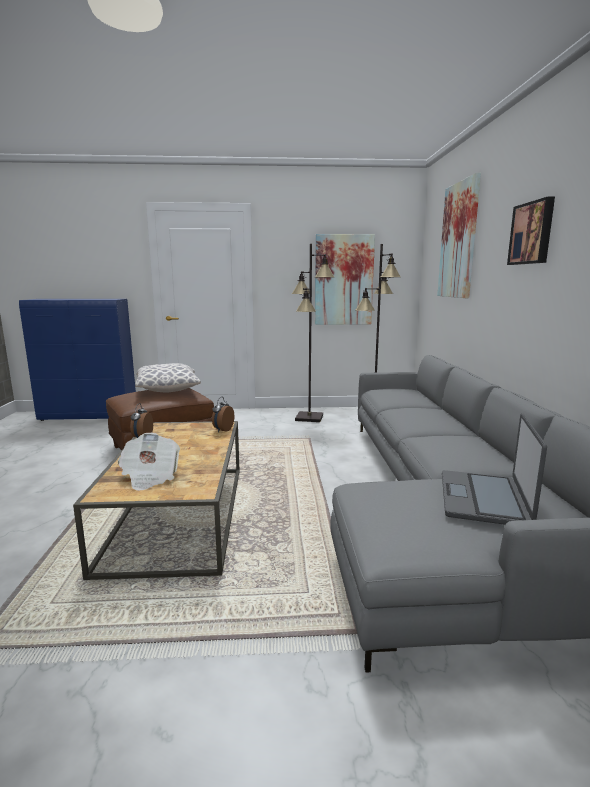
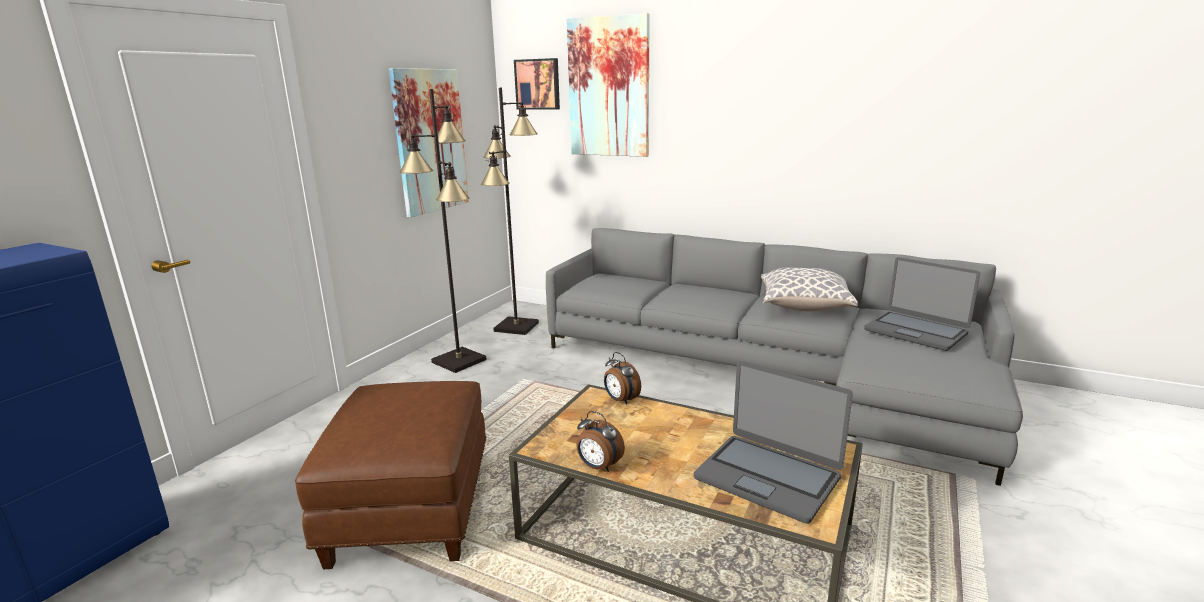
camera: 60 degrees left, 5 degrees up
newspaper [118,433,180,491] -> laptop [694,361,853,524]
pillow [135,363,201,392] -> pillow moved to [761,268,858,312]
picture [507,197,555,265] -> picture moved to [514,58,560,110]

